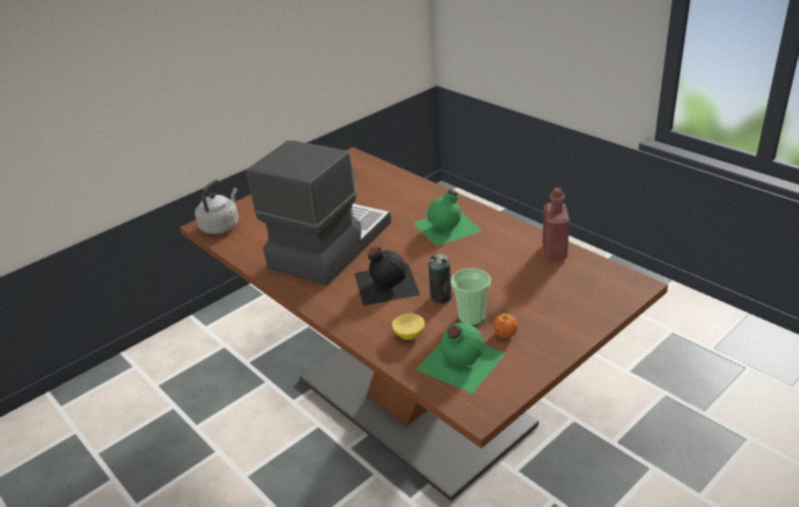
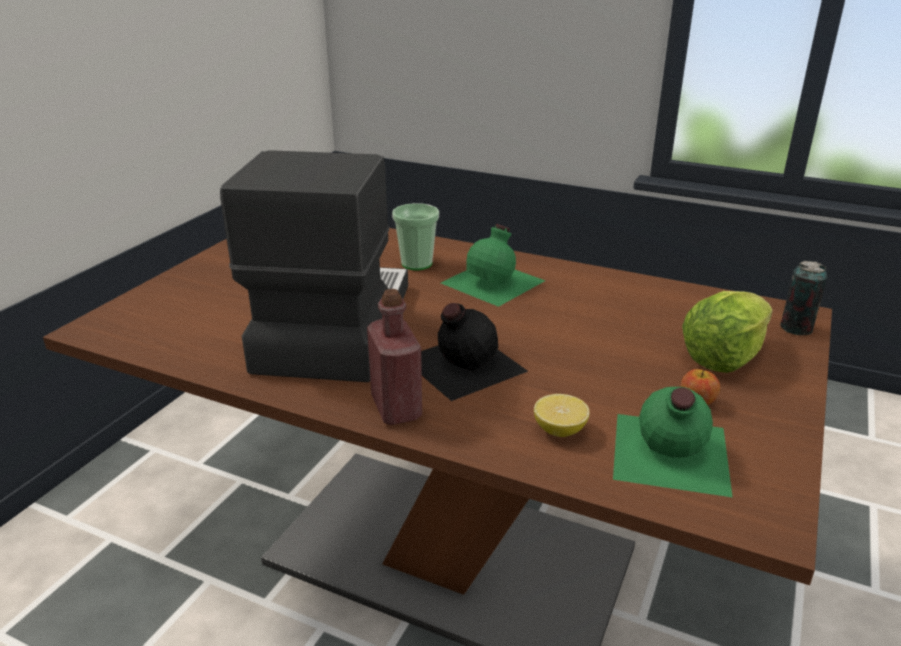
camera: 25 degrees left, 5 degrees down
grey kettle [195,180,239,234] -> none
can [428,254,452,304] -> can moved to [781,261,827,335]
cup [451,268,491,326] -> cup moved to [392,203,439,270]
red bottle [542,188,570,260] -> red bottle moved to [367,289,422,425]
none -> lettuce [682,291,773,373]

